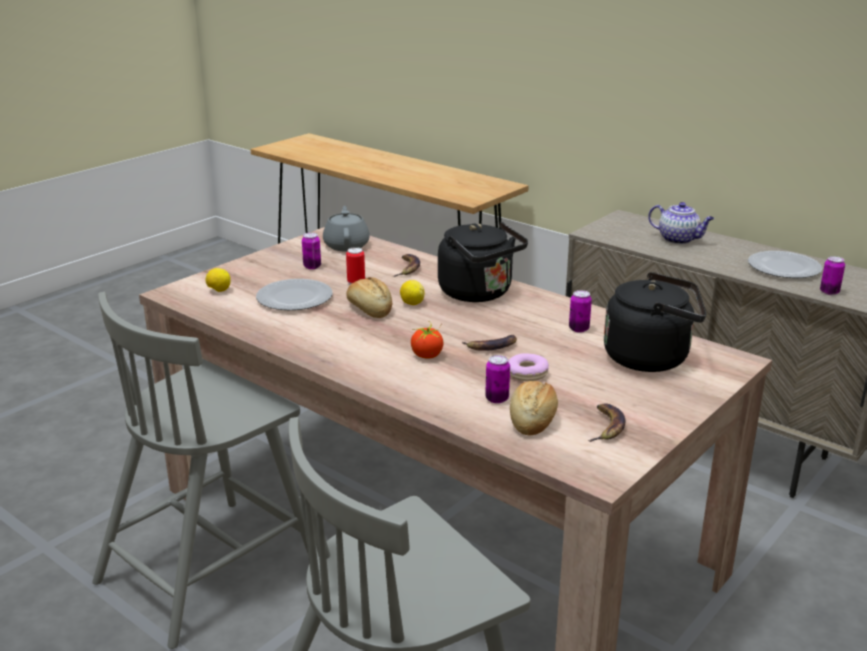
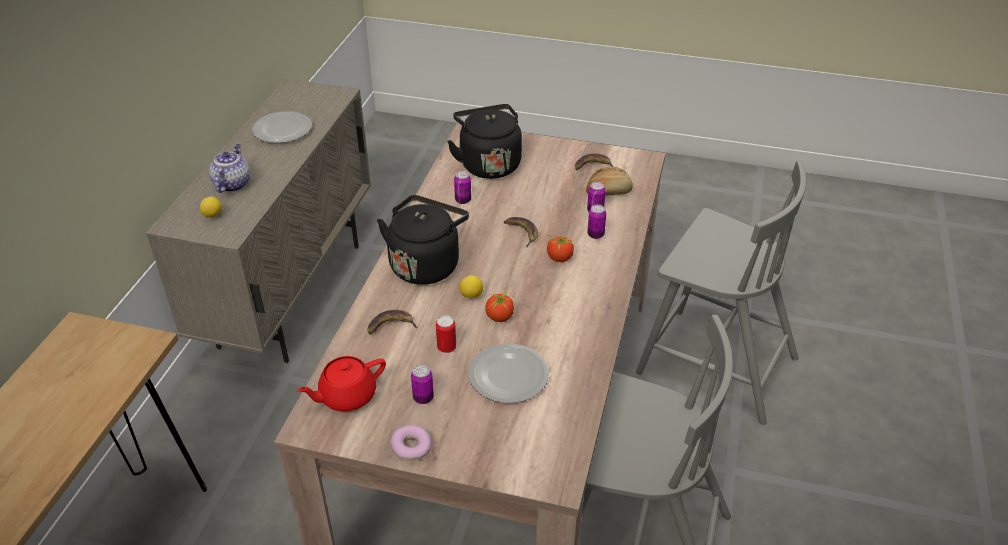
camera: 115 degrees left, 15 degrees up
lemon [205,268,231,292] -> lemon moved to [200,197,222,218]
grey teapot [323,206,370,251] -> red teapot [297,356,386,412]
bread [346,277,392,318] -> tomato [485,288,514,322]
donut [508,353,549,381] -> donut moved to [391,425,431,461]
can [820,256,845,295] -> can moved to [587,205,606,239]

